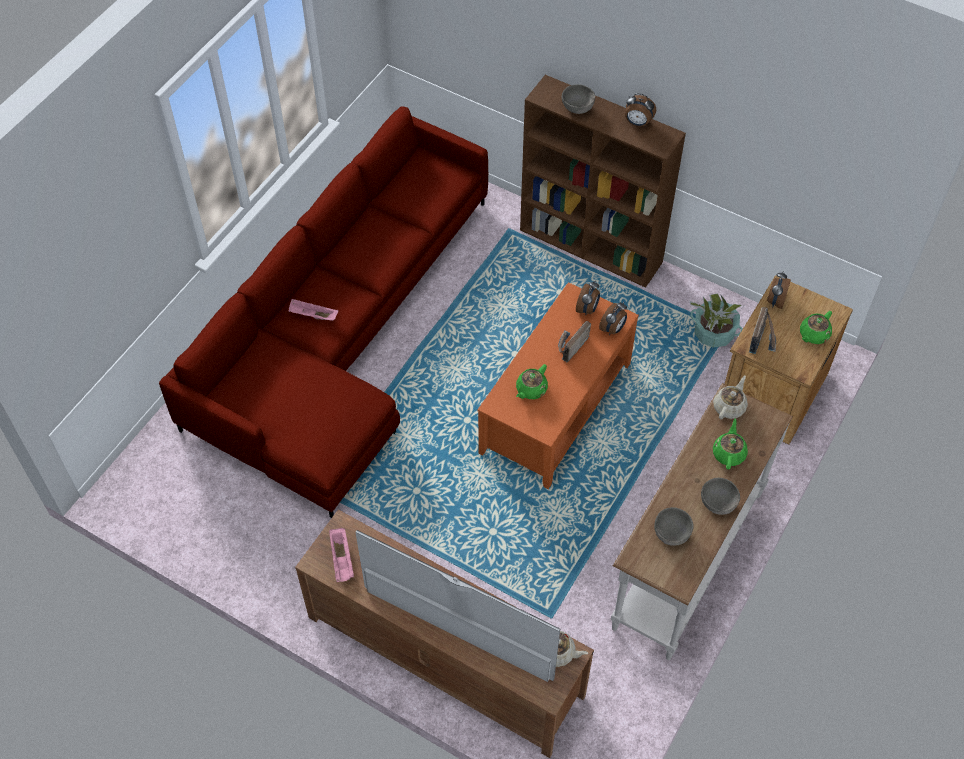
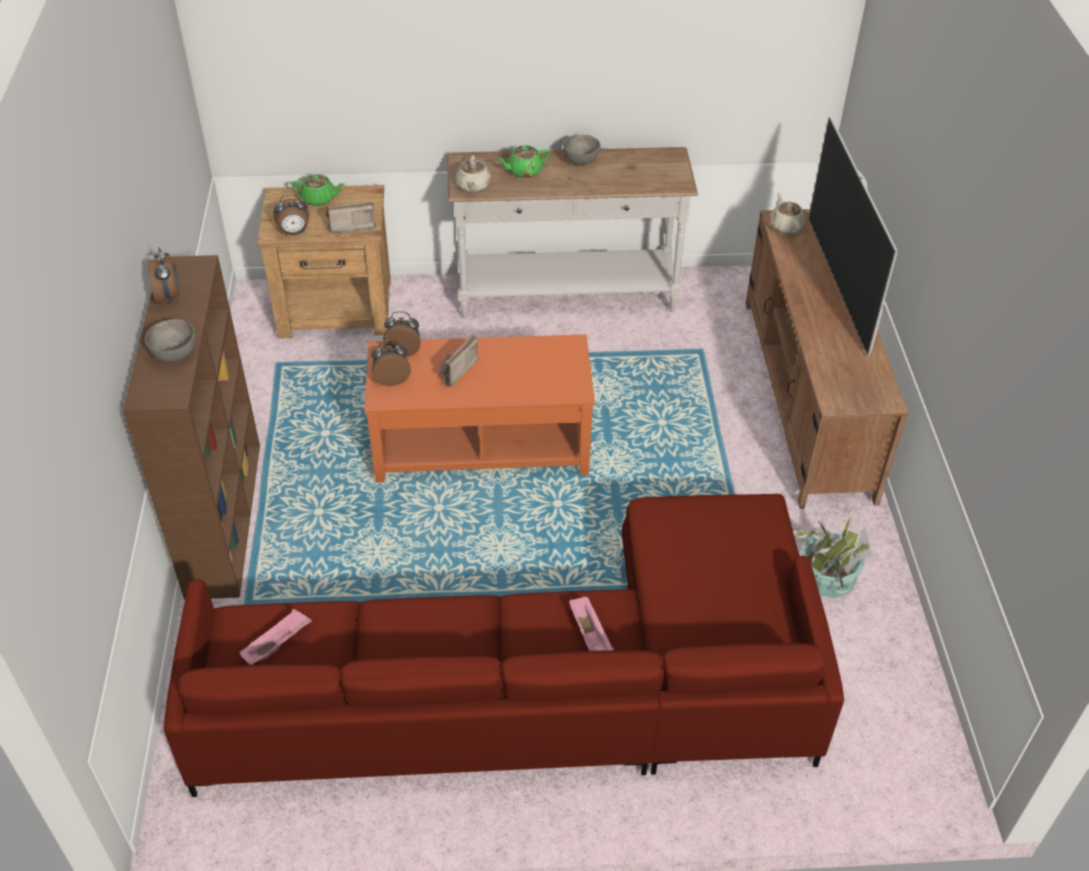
camera: 125 degrees left, 10 degrees down
pink tray [329,528,354,582] -> pink tray moved to [240,609,312,665]
green teapot [516,364,548,399] -> none
radio [558,321,591,362] -> radio turned 120 degrees clockwise [439,336,478,387]
grey bowl [654,507,694,546] -> none
potted plant [690,293,743,348] -> potted plant moved to [793,517,872,598]
beige teapot [713,376,748,419] -> beige teapot turned 90 degrees counterclockwise [455,155,491,193]

